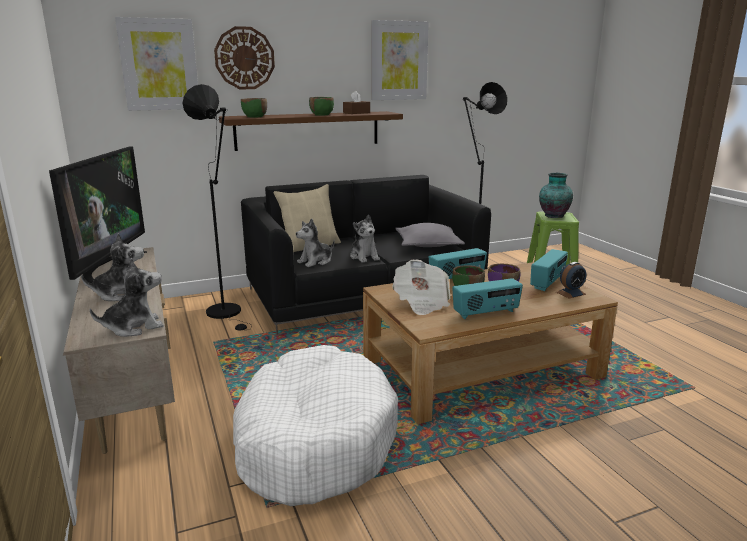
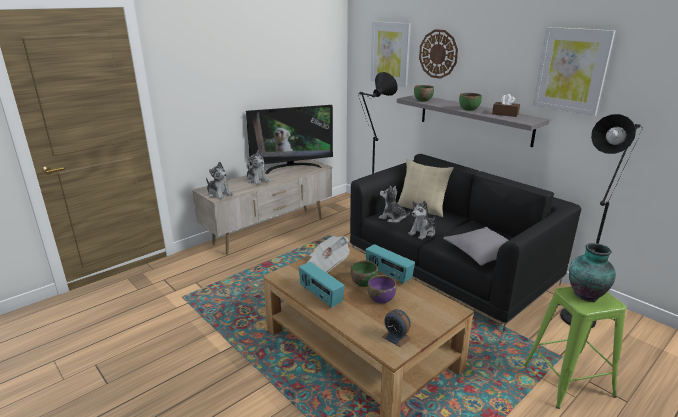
camera: 70 degrees right, 5 degrees up
brown shelf [219,111,403,151] -> grey shelf [397,95,550,147]
white dog bed [233,345,398,506] -> none
radio [530,249,568,291] -> none

